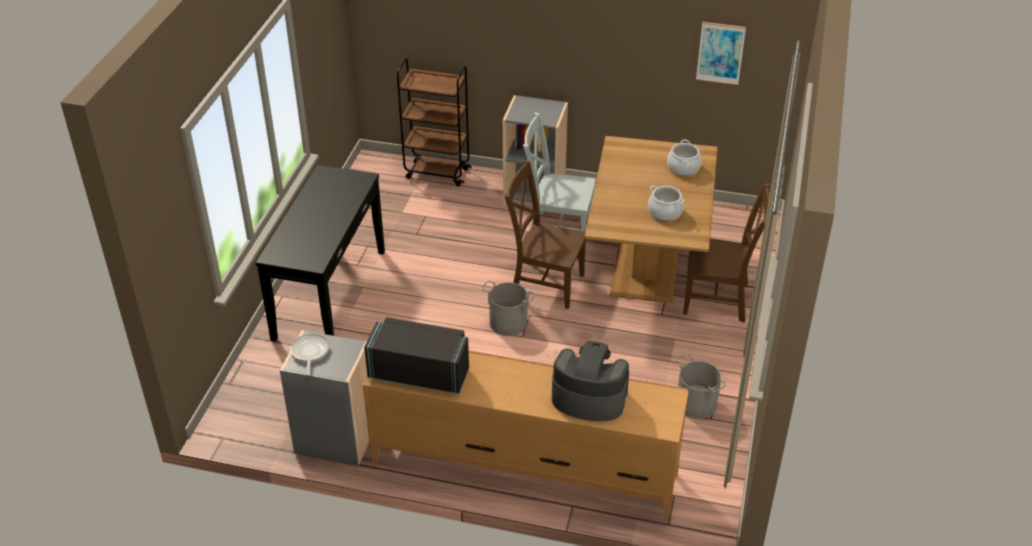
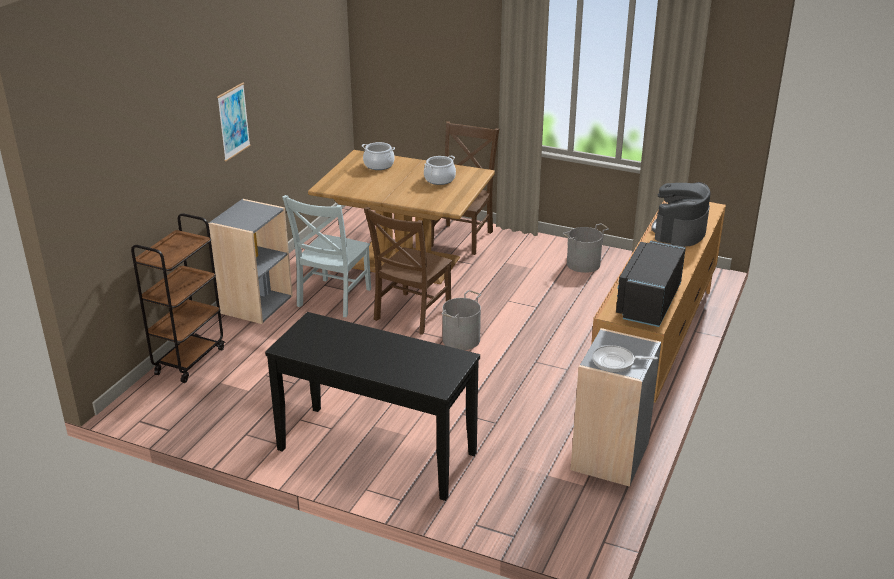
camera: 80 degrees left, 10 degrees down
picture [696,22,746,85] -> picture moved to [217,83,251,161]

